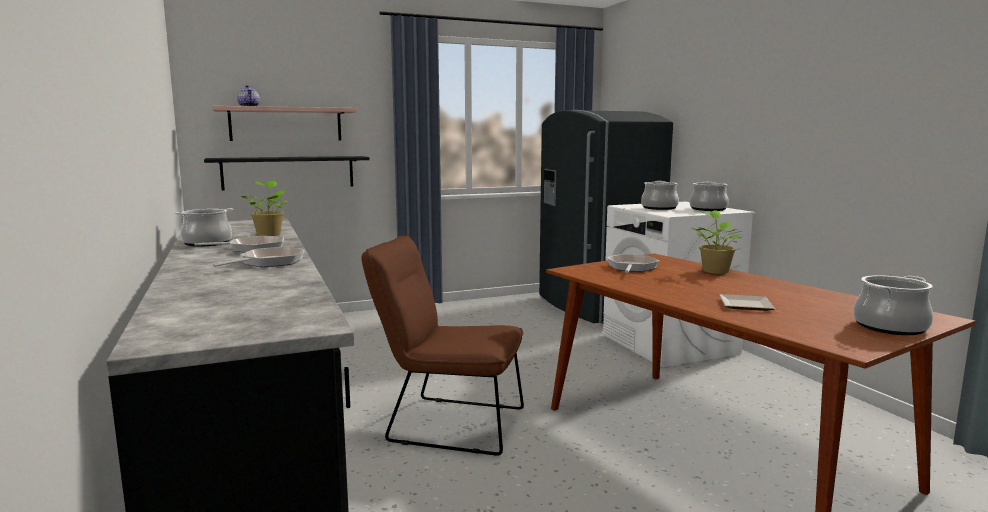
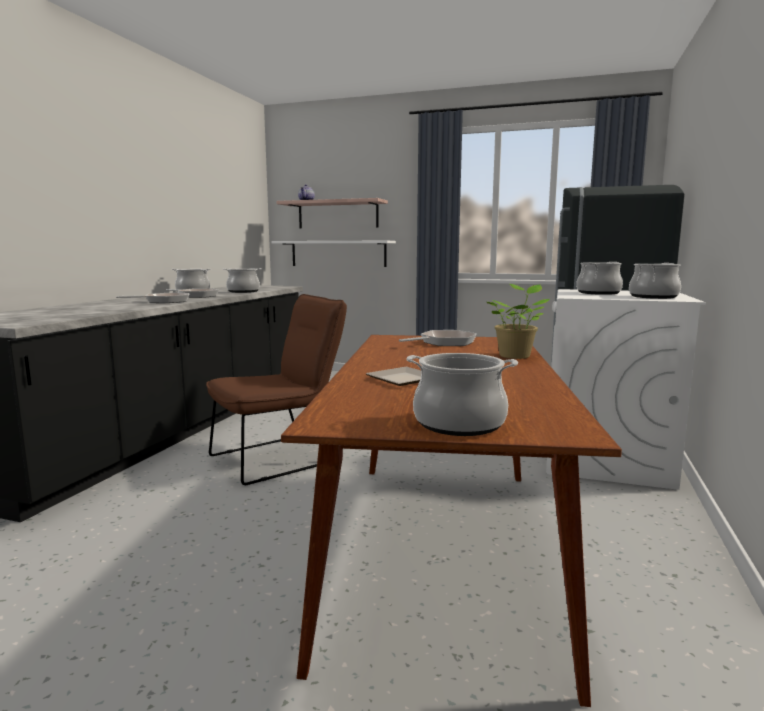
camera: 40 degrees right, 0 degrees up
black shelf [204,156,369,191] -> white shelf [271,241,396,267]
potted plant [241,180,287,236] -> cooking pot [223,268,262,293]
brown chair [361,235,524,456] -> brown chair turned 90 degrees clockwise [206,294,347,485]

